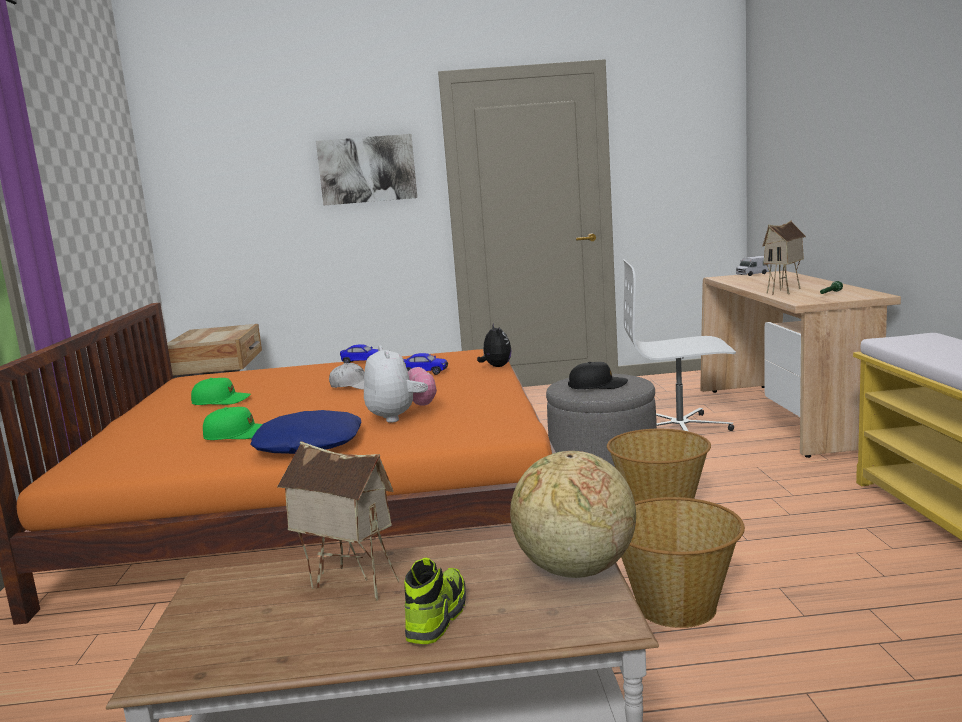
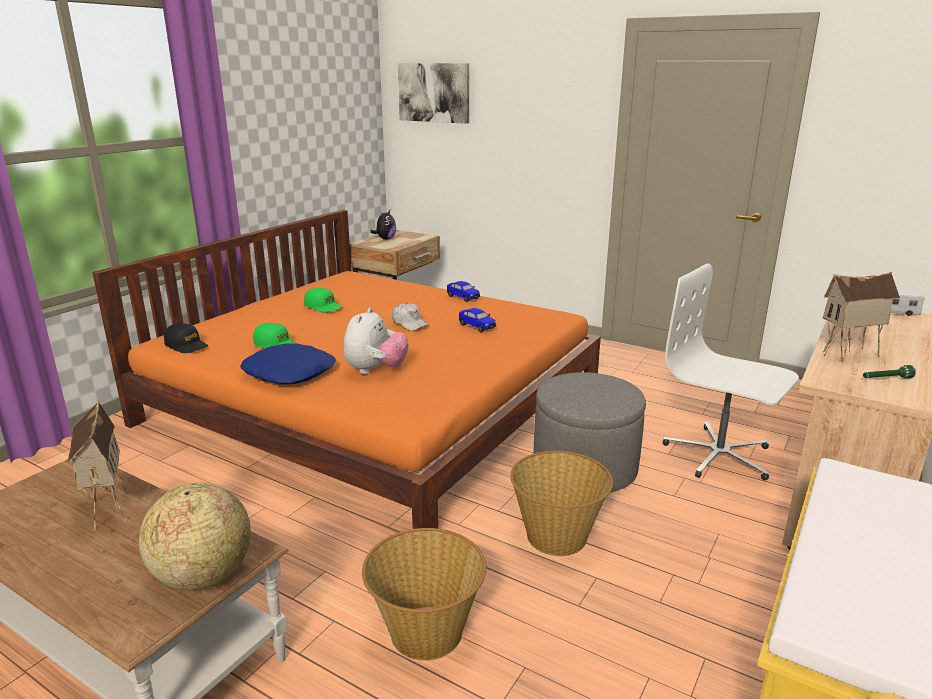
camera: 35 degrees right, 10 degrees up
picture [316,134,417,205] -> picture moved to [398,63,469,124]
shoe [404,558,466,644] -> none
plush toy [477,323,511,367] -> plush toy moved to [370,210,396,240]
black cap [568,362,628,389] -> black cap moved to [164,323,208,353]

